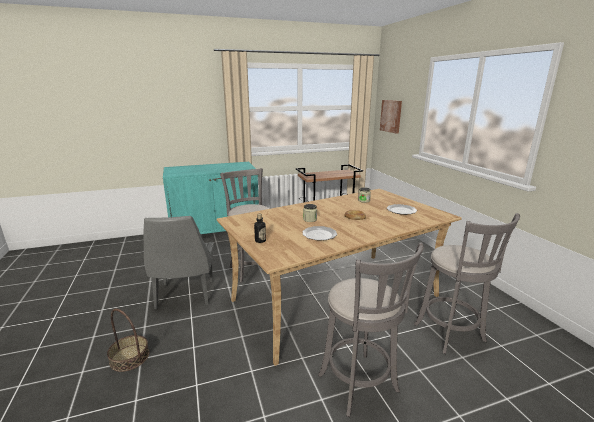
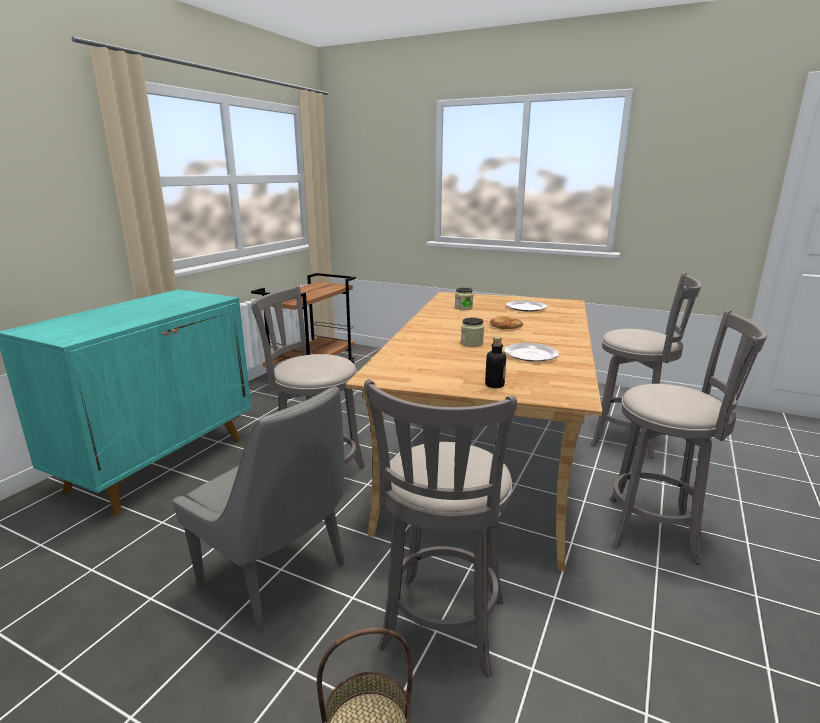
camera: 45 degrees left, 0 degrees up
picture [380,100,402,134] -> none
none -> grey stool [364,379,517,678]

